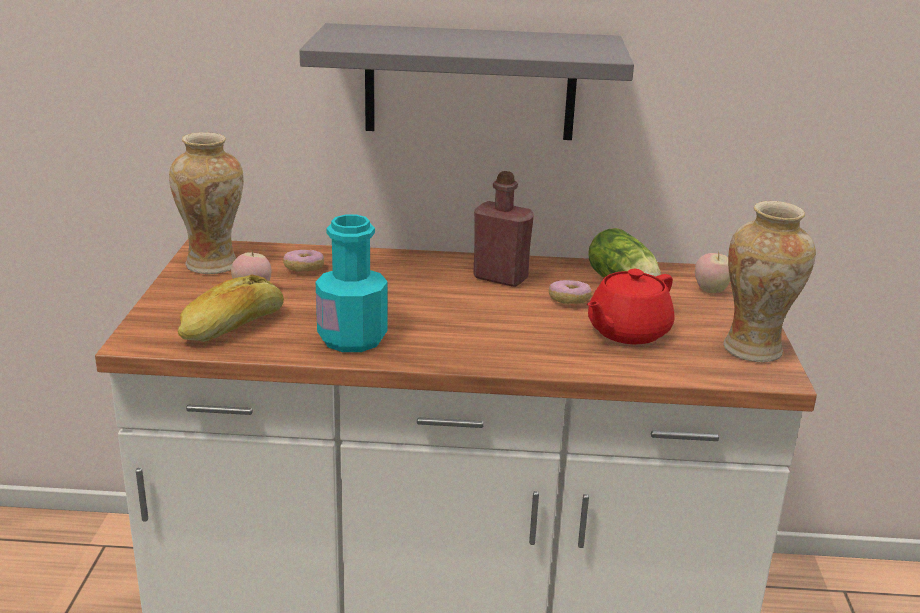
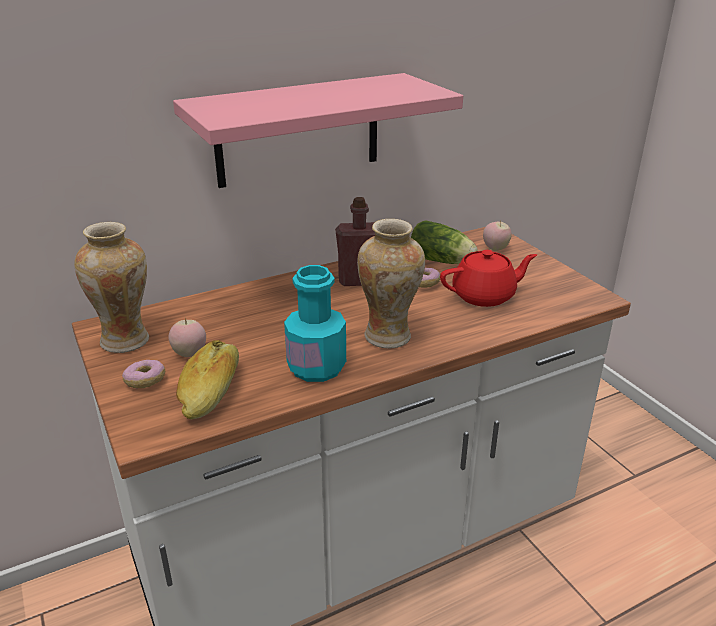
camera: 30 degrees left, 5 degrees up
donut [283,250,324,271] -> donut moved to [122,360,165,388]
grey shelf [299,23,634,140] -> pink shelf [173,73,463,188]
red teapot [587,269,675,344] -> red teapot turned 120 degrees counterclockwise [440,250,537,307]
vase [724,201,816,363] -> vase moved to [357,219,425,349]

